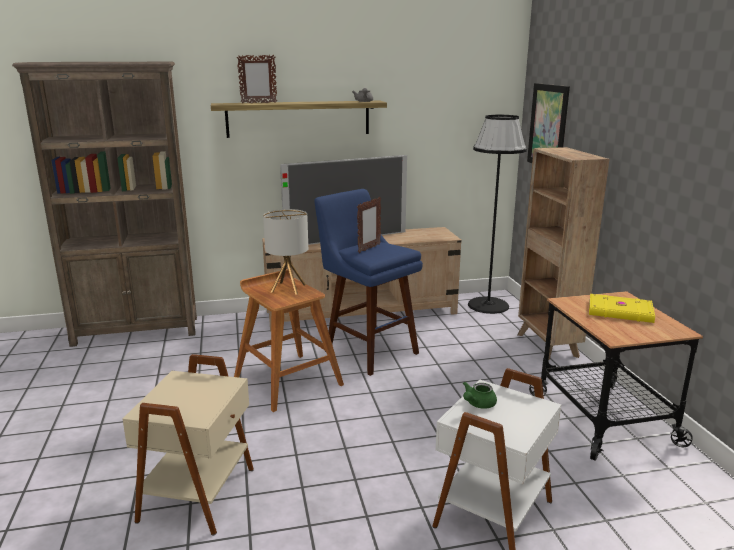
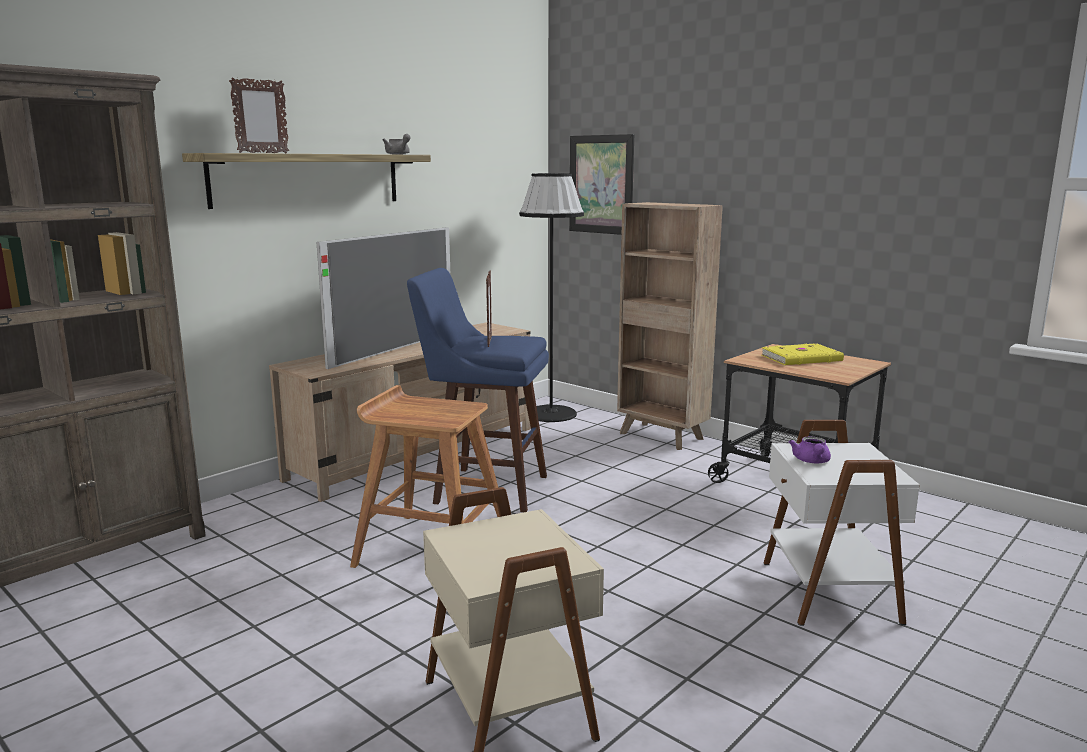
camera: 35 degrees left, 5 degrees down
table lamp [263,209,308,295] -> none
green teapot [463,382,497,409] -> purple teapot [789,436,831,463]

